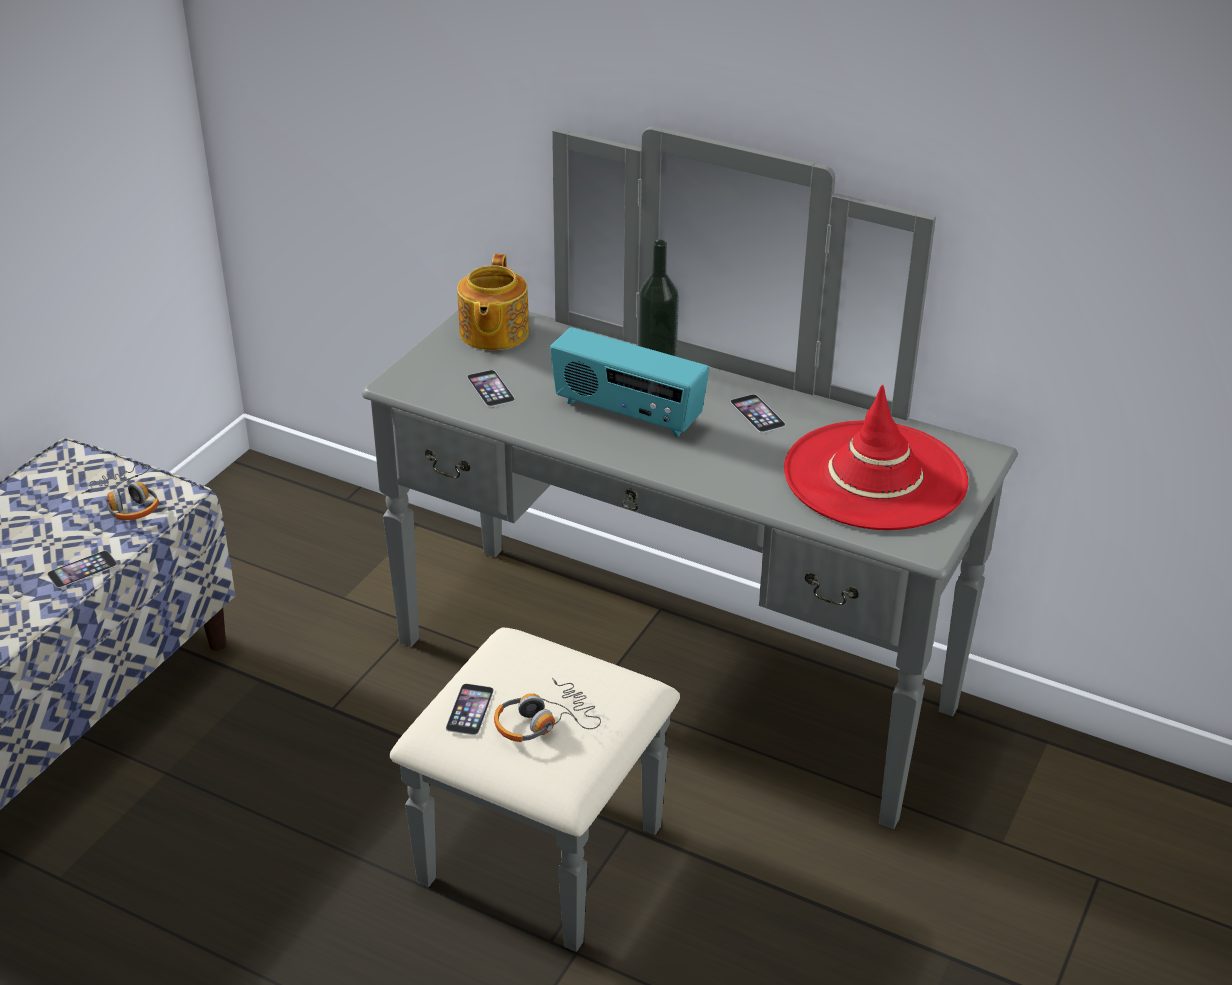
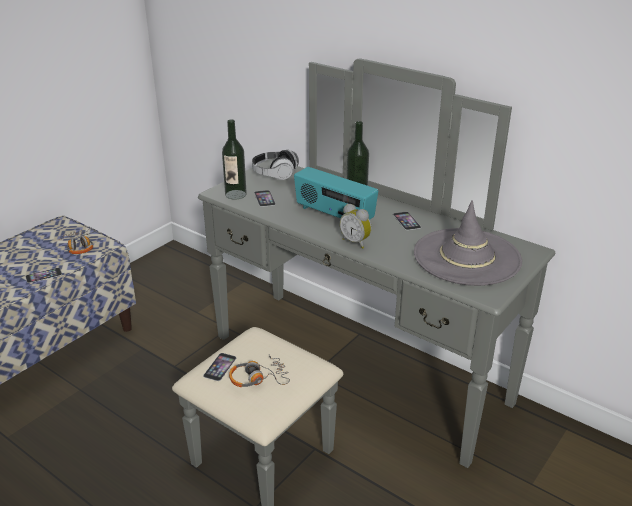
camera: 10 degrees right, 5 degrees down
teapot [457,254,529,350] -> headphones [252,150,299,180]
red hat [784,385,968,530] -> grey hat [414,200,522,286]
none -> bottle [222,119,247,200]
none -> alarm clock [340,204,372,249]

